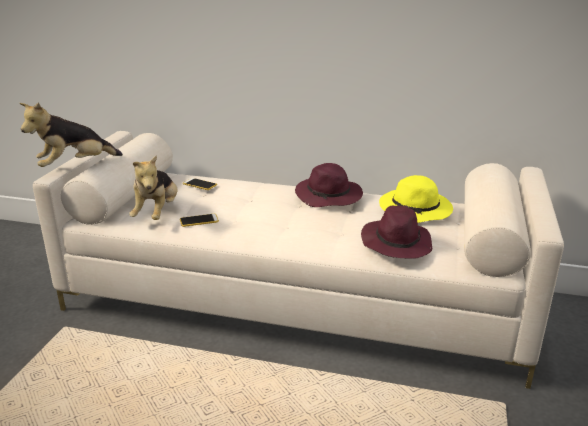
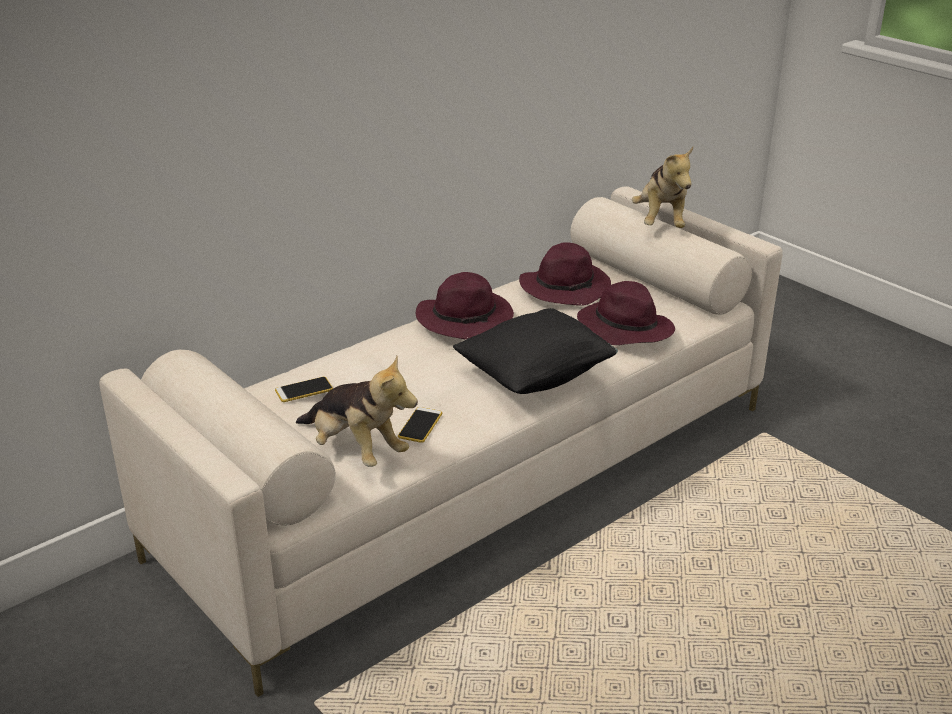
camera: 55 degrees left, 5 degrees up
plush toy [20,102,123,167] -> plush toy moved to [632,147,693,228]
yellow hat [379,175,453,223] -> purple hat [519,242,611,306]
none -> black pillow [453,308,618,394]

